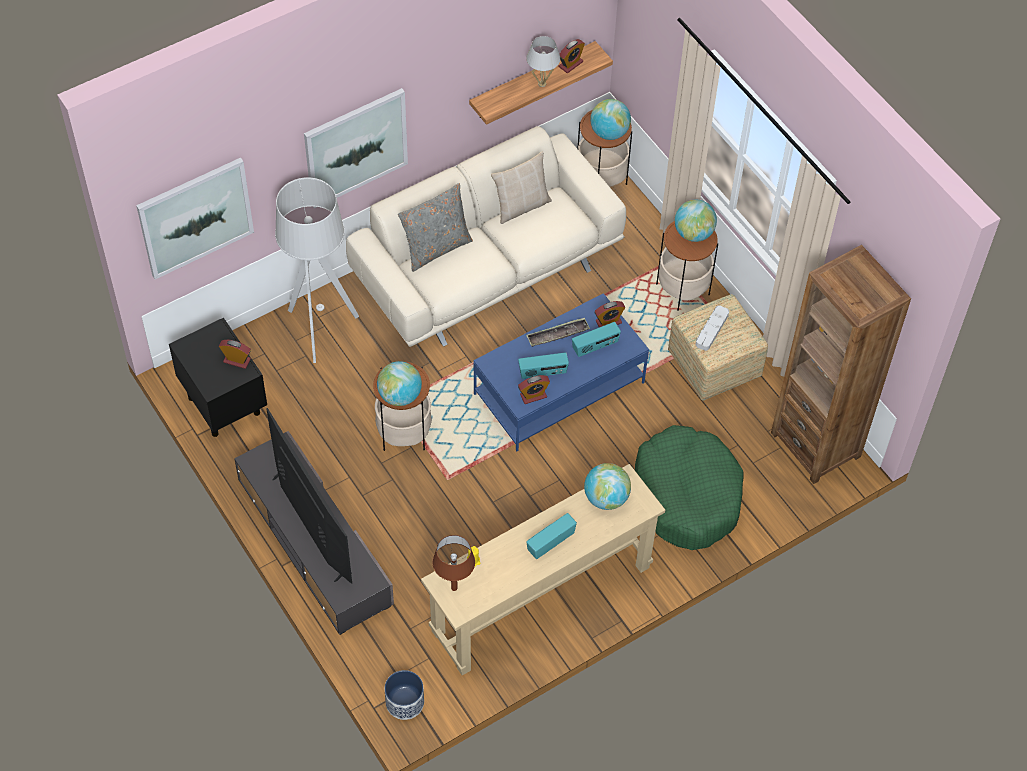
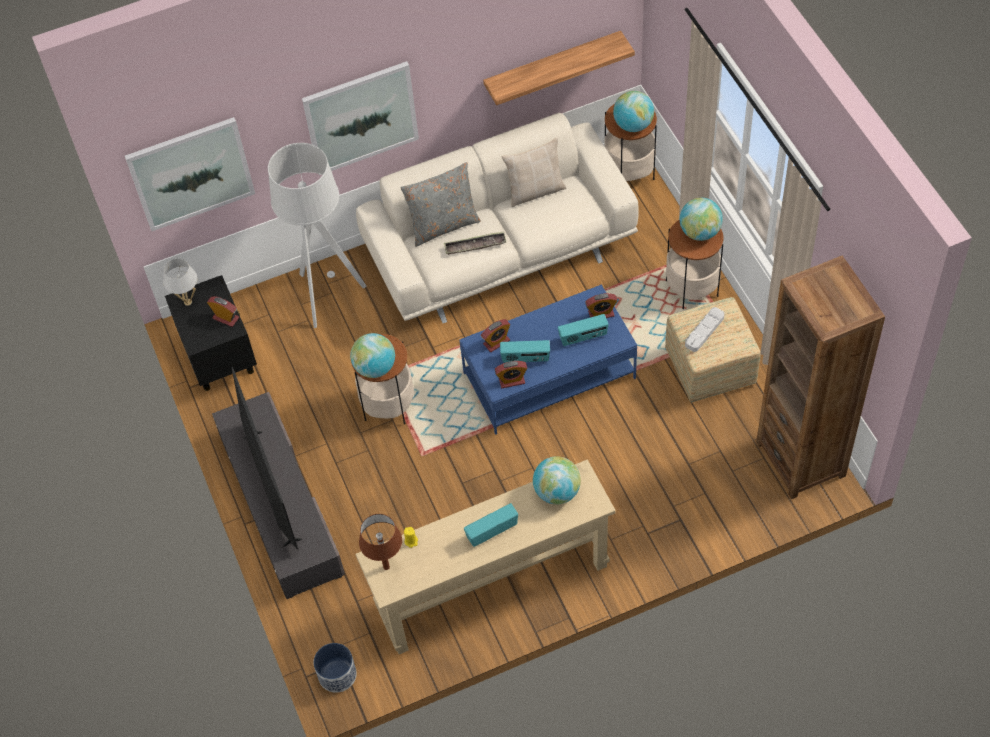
camera: 15 degrees right, 0 degrees up
white table lamp [526,36,560,87] -> white table lamp moved to [163,259,198,306]
tray [526,318,590,347] -> tray moved to [444,231,506,255]
alarm clock [559,39,585,73] -> alarm clock moved to [481,319,510,352]
green dog bed [635,425,744,550] -> none

